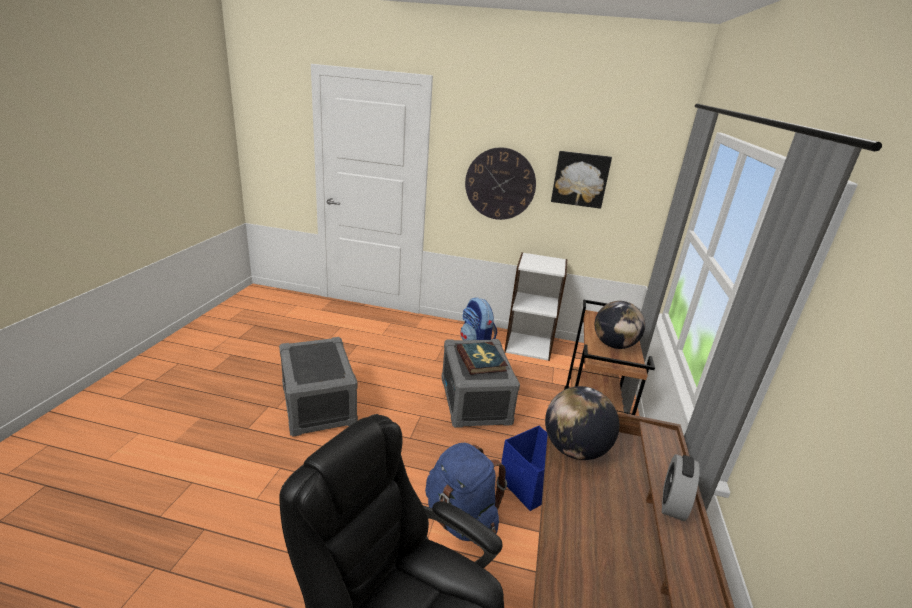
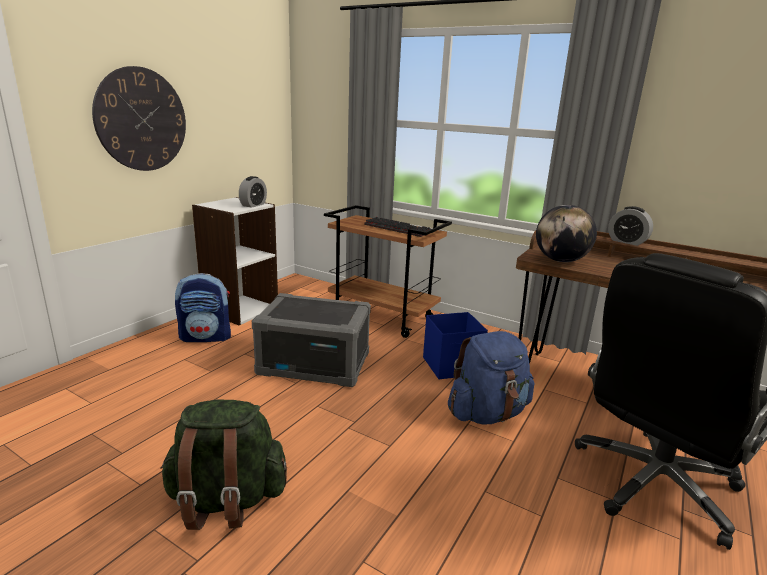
camera: 70 degrees left, 5 degrees down
grey storage box [279,337,358,437] -> green backpack [160,400,287,530]
book [457,342,508,375] -> none
picture [551,151,612,209] -> none
globe [595,301,645,349] -> keyboard [364,217,430,237]
none -> alarm clock [239,176,267,208]

